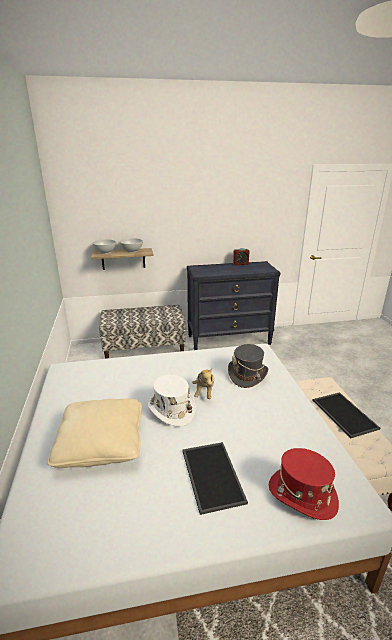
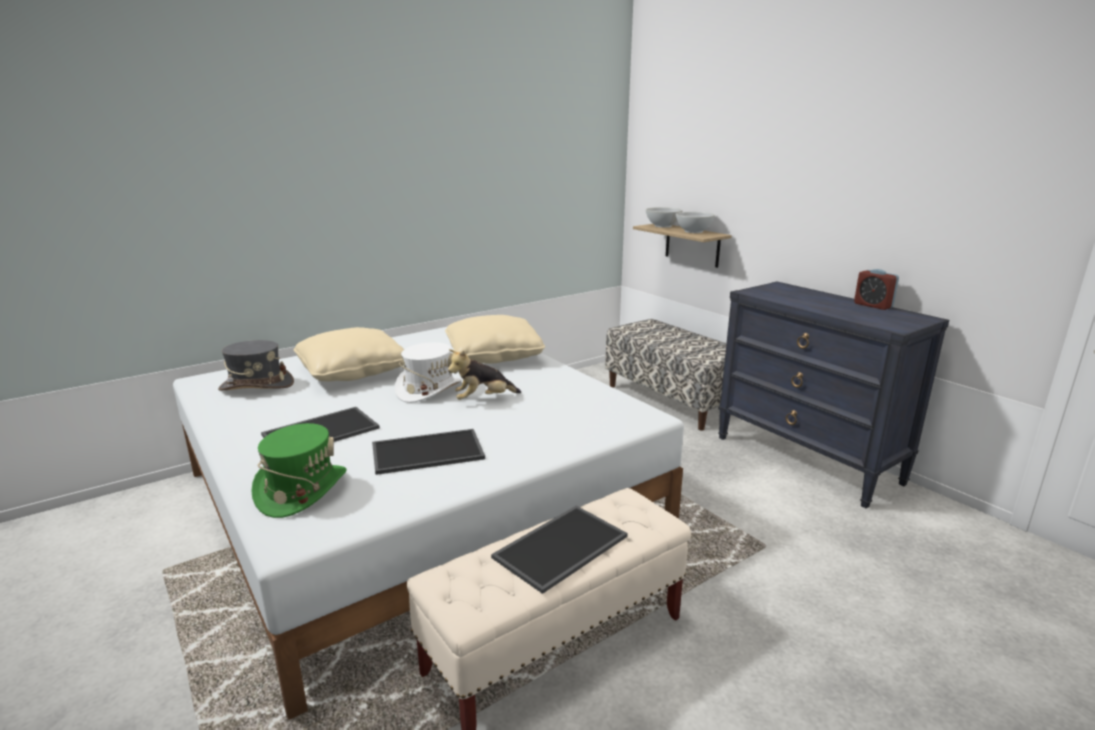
camera: 65 degrees right, 5 degrees down
grey hat [228,344,268,388] -> grey hat moved to [218,340,294,391]
red hat [269,448,339,520] -> green hat [251,423,347,518]
none -> tray [372,429,485,475]
none -> beige pillow [445,315,545,364]

